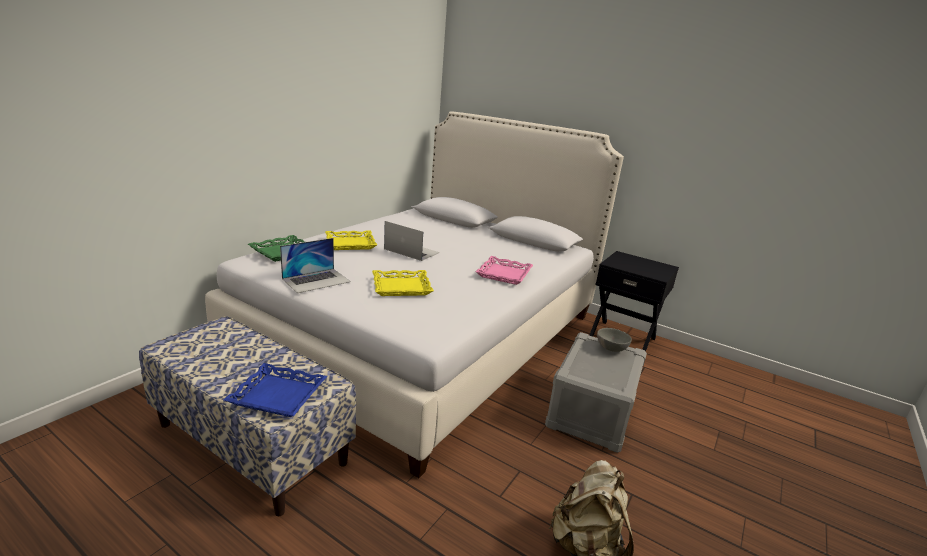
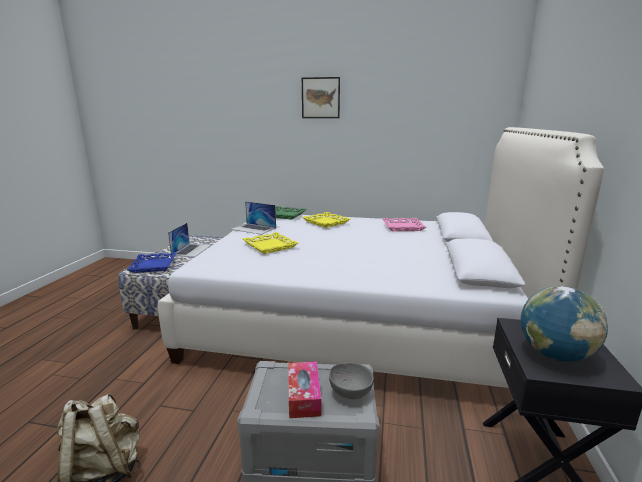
camera: 70 degrees right, 5 degrees down
laptop [384,221,440,261] -> laptop moved to [168,223,211,257]
pink tray [475,256,533,285] -> pink tray moved to [382,218,426,231]
none -> tissue box [288,361,321,418]
none -> picture [302,77,340,118]
none -> globe [521,286,608,362]

